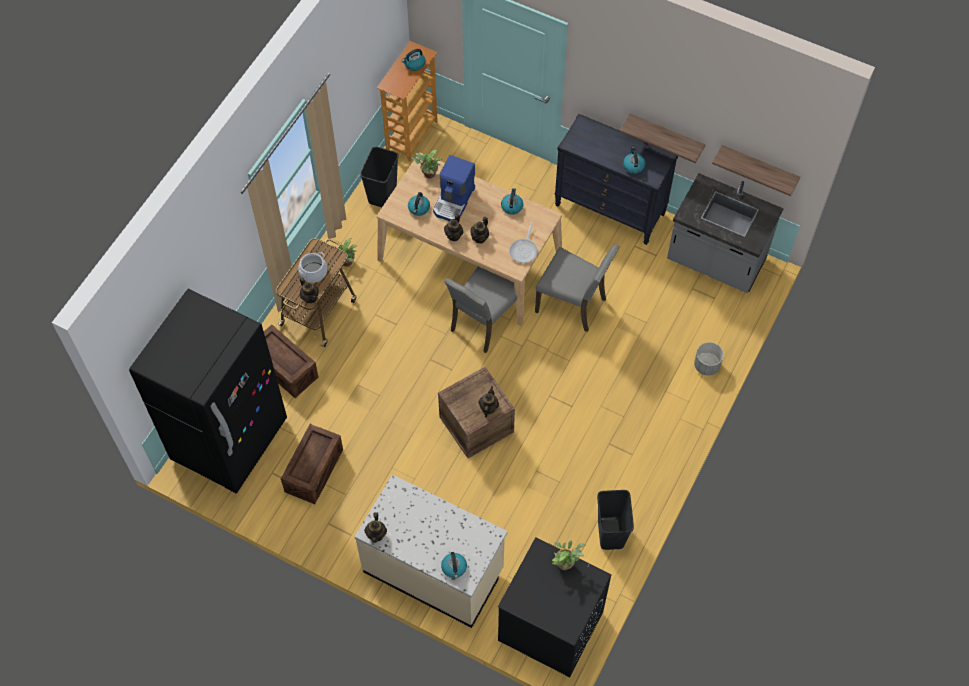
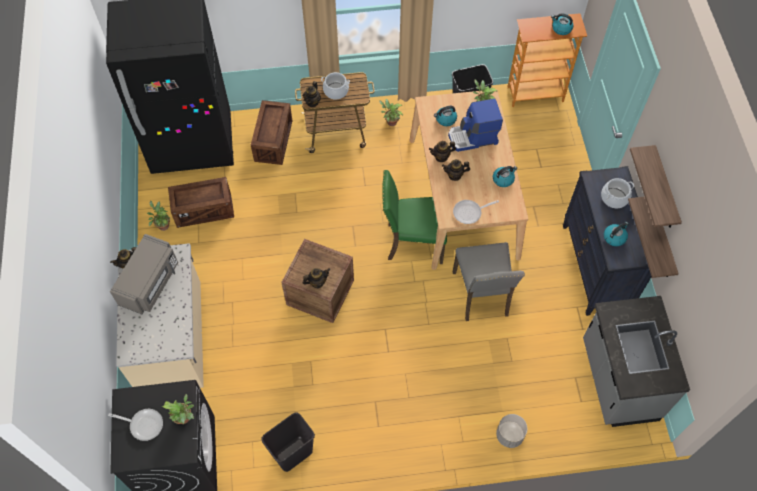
camera: 55 degrees right, 0 degrees up
kettle [441,552,467,578] -> none
grey chair [444,267,517,353] -> green chair [382,170,447,264]
shelf [712,145,800,196] -> shelf moved to [630,145,682,228]
none -> frying pan [108,409,163,441]
none -> grey microwave [110,234,178,314]
none -> potted plant [147,201,171,231]
none -> cooking pot [601,178,634,208]

